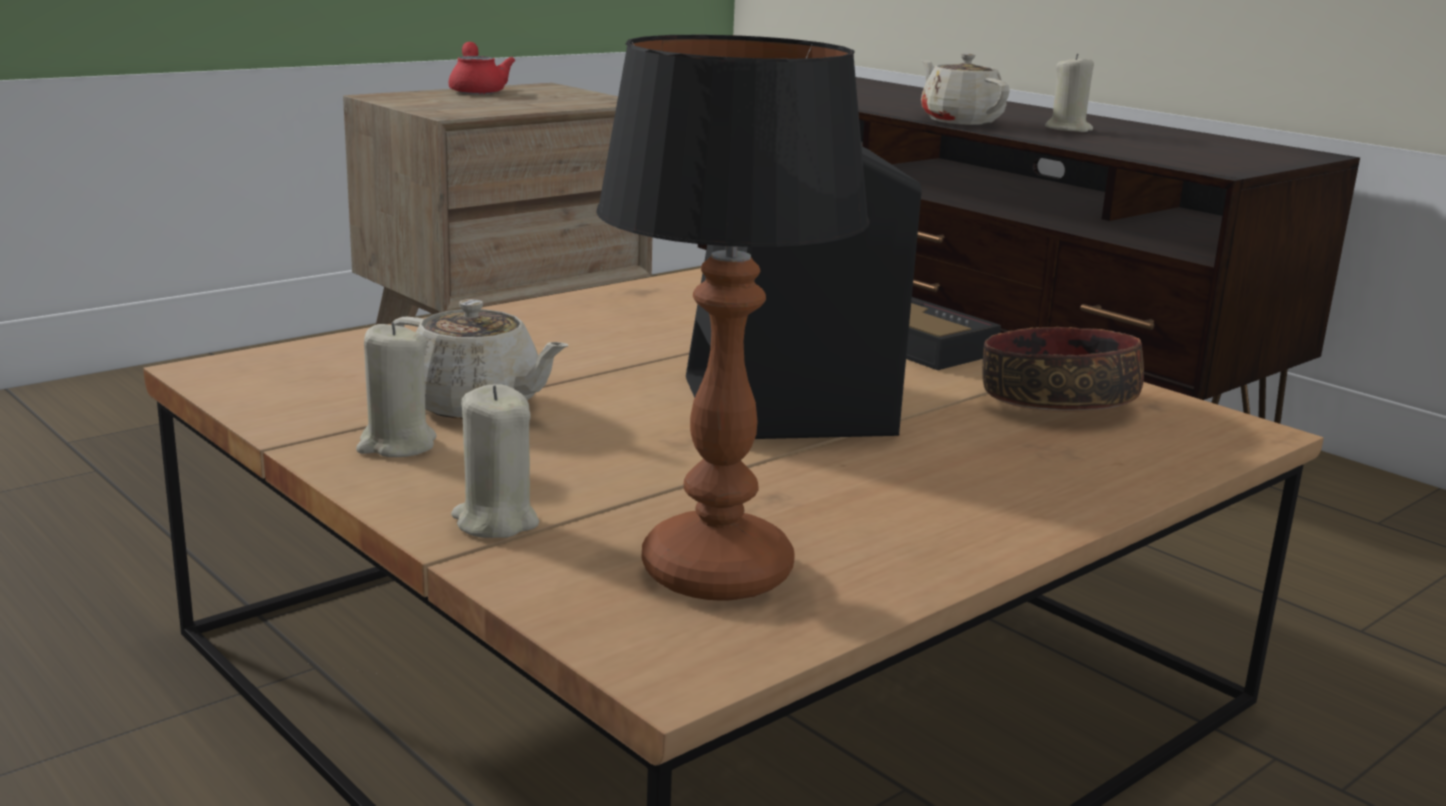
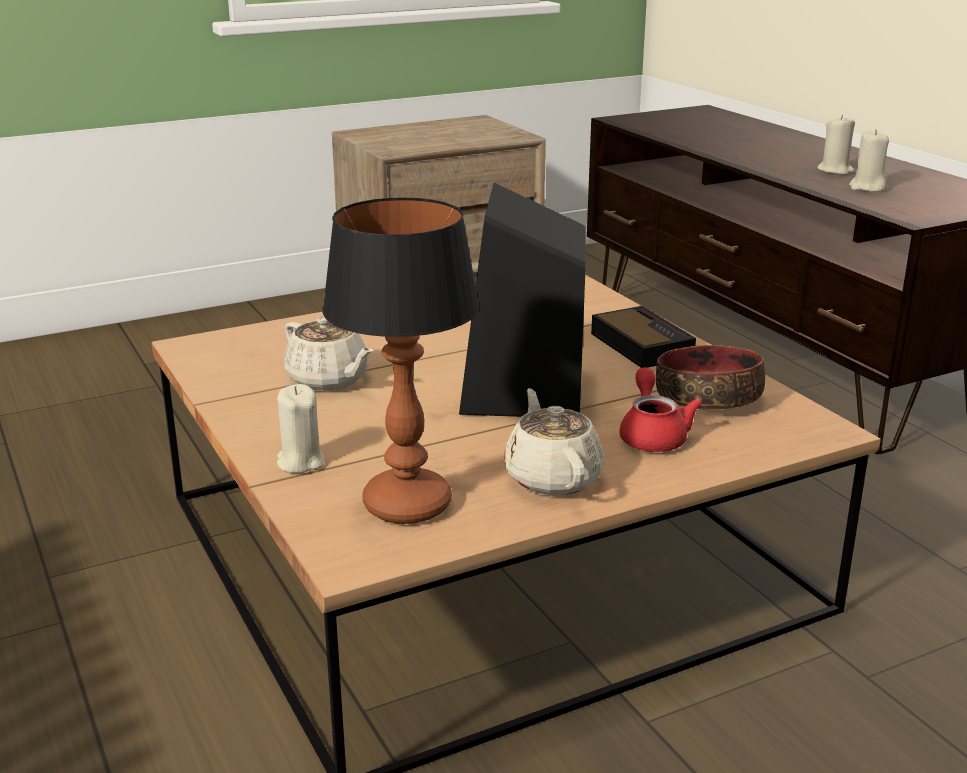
camera: 15 degrees right, 5 degrees up
beige candle [356,322,437,457] -> beige candle moved to [849,129,889,192]
red teapot [449,42,515,94] -> red teapot moved to [620,367,702,452]
beige teapot [921,53,1010,125] -> beige teapot moved to [504,388,605,496]

